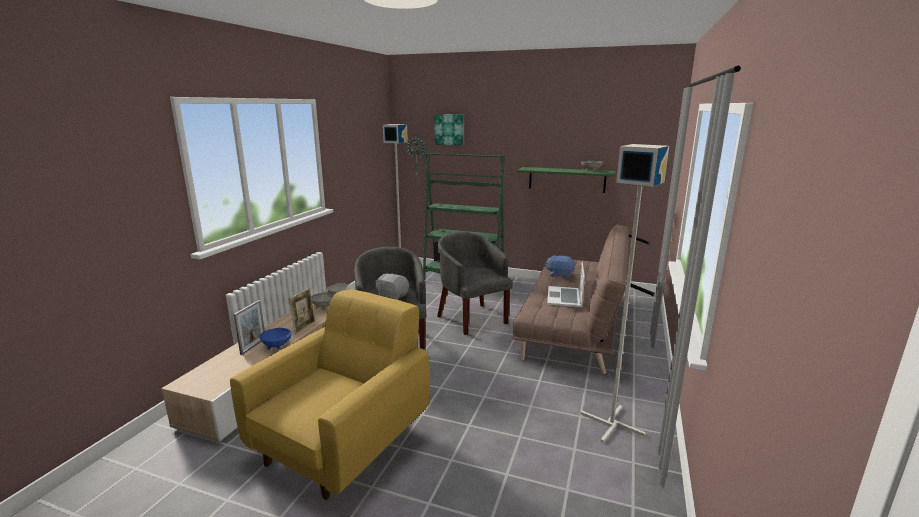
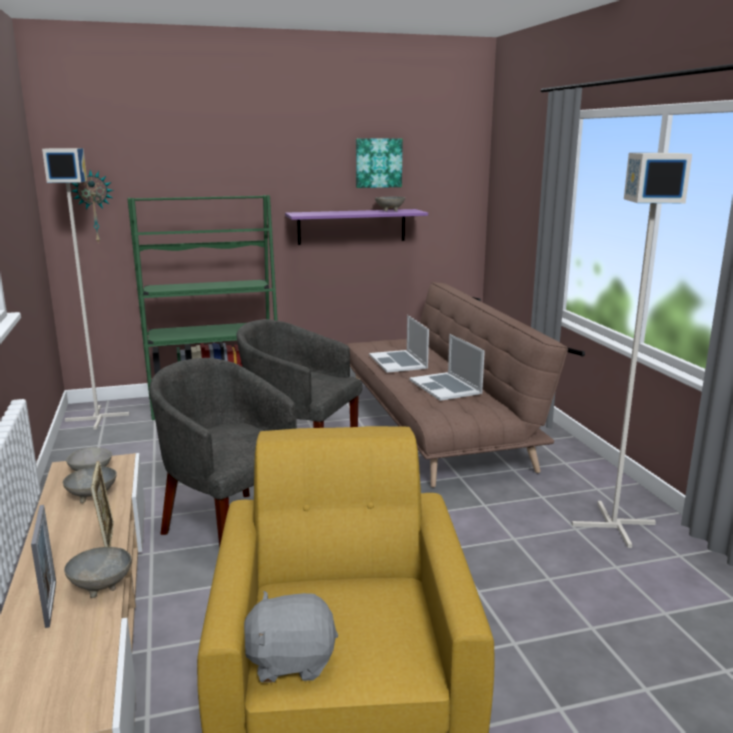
camera: 35 degrees left, 0 degrees up
blue bowl [259,328,292,350] -> grey bowl [64,547,131,598]
grey plush toy [375,273,409,300] -> grey plush toy moved to [244,591,338,683]
picture [434,114,464,145] -> picture moved to [356,139,403,188]
green shelf [517,167,616,193] -> purple shelf [285,209,428,245]
blue plush toy [545,255,575,278] -> laptop [369,315,429,373]

